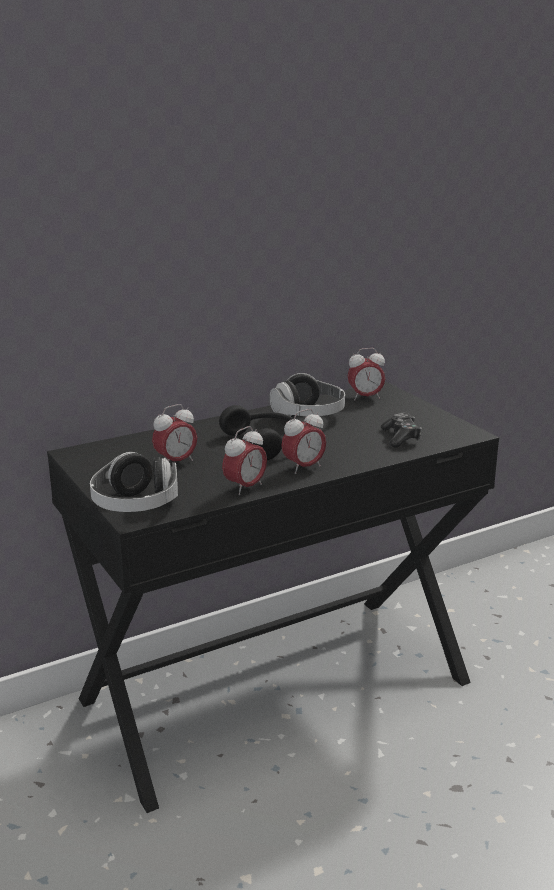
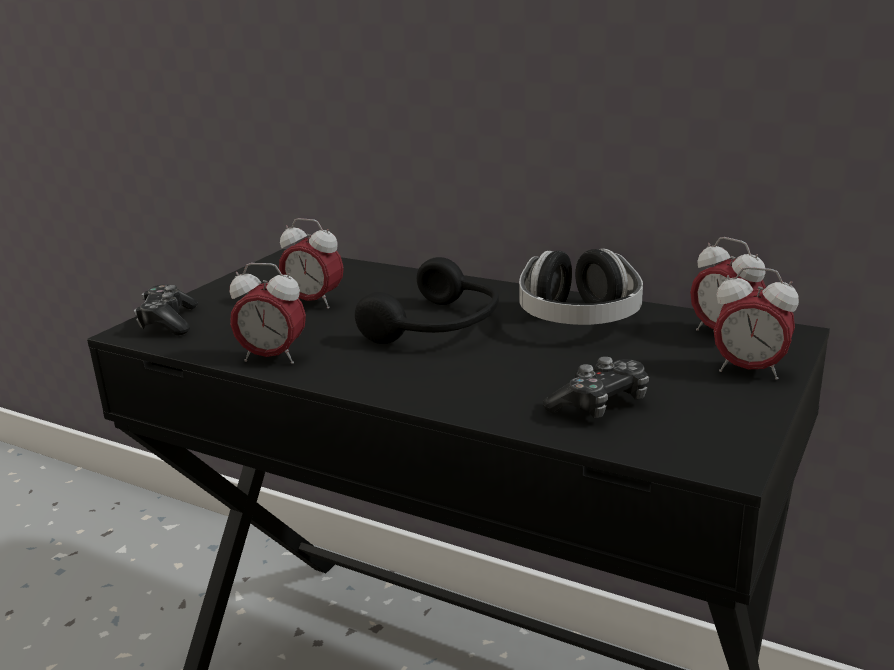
camera: 60 degrees right, 0 degrees up
headphones [90,452,178,512] -> game controller [134,284,198,336]
alarm clock [281,409,326,474] -> alarm clock moved to [714,267,799,380]

